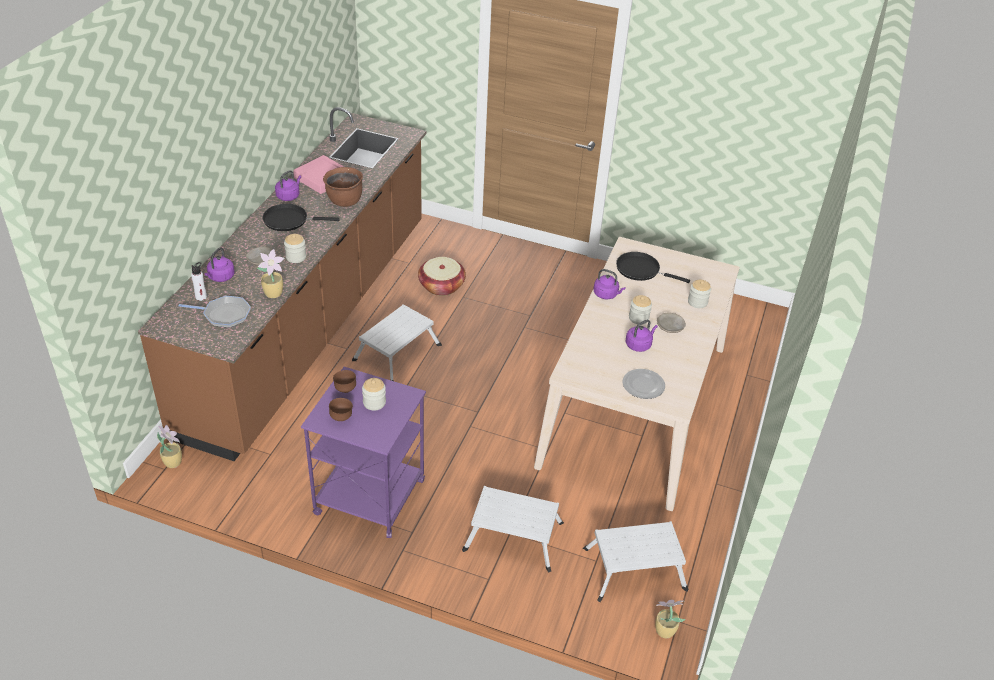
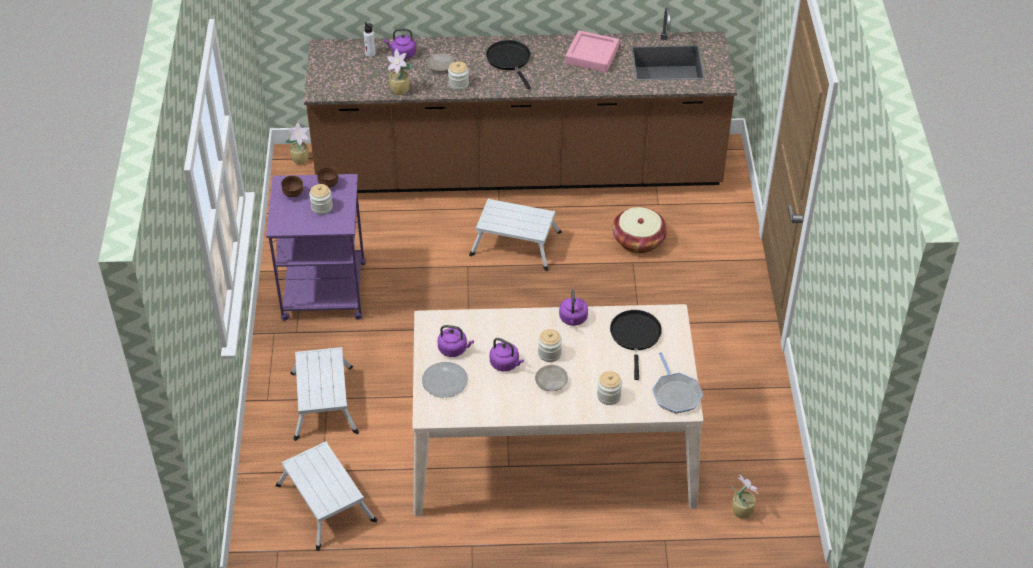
camera: 70 degrees right, 5 degrees up
frying pan [179,295,251,328] -> frying pan moved to [652,352,703,413]
purple kettle [275,170,301,201] -> purple kettle moved to [438,325,474,357]
brown cooking pot [323,167,363,207] -> none
potted plant [655,600,686,638] -> potted plant moved to [731,474,758,519]

